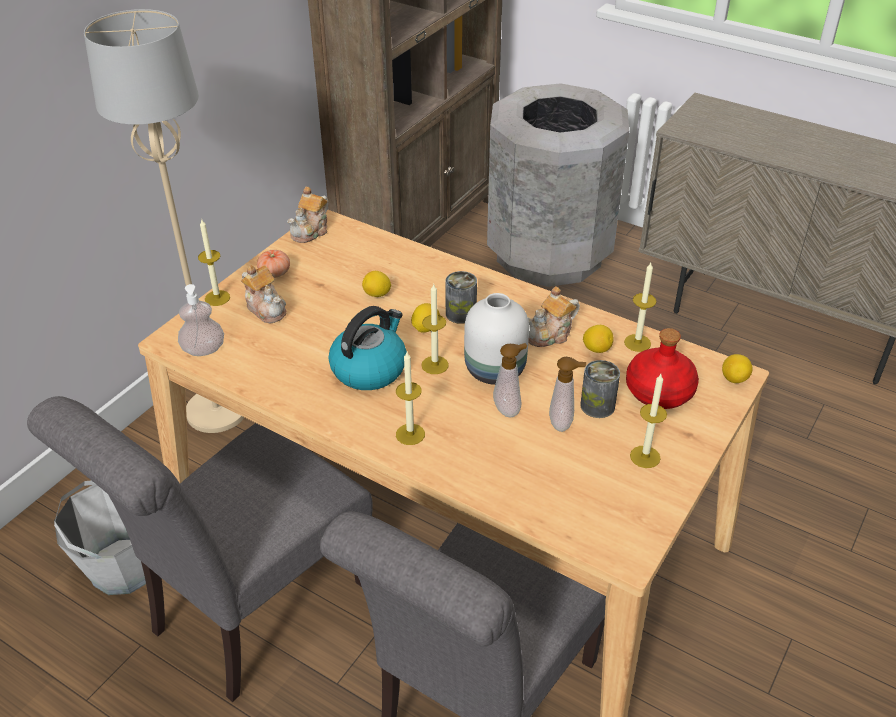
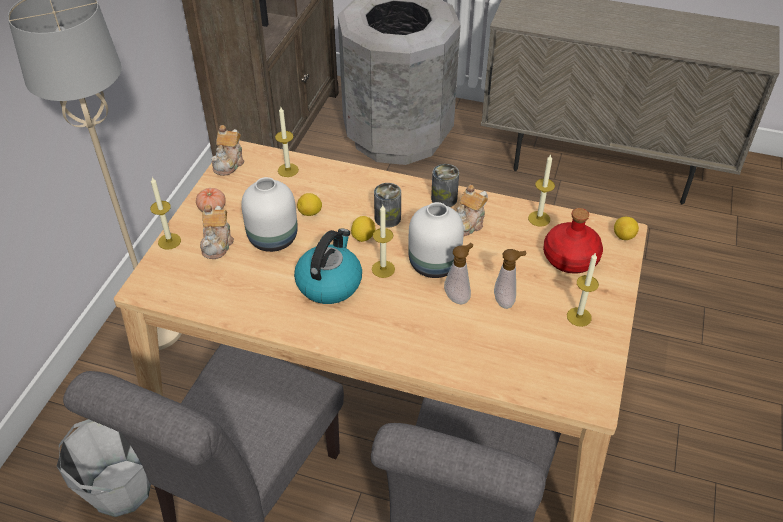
camera: 15 degrees left, 5 degrees up
soap dispenser [178,284,224,356] -> none
teapot [241,265,286,323] -> teapot turned 60 degrees clockwise [200,204,234,259]
candle [396,352,425,445] -> candle moved to [275,107,299,177]
can [580,360,620,418] -> can moved to [431,164,459,207]
lemon [583,325,614,353] -> none
none -> white vase [241,177,298,252]

